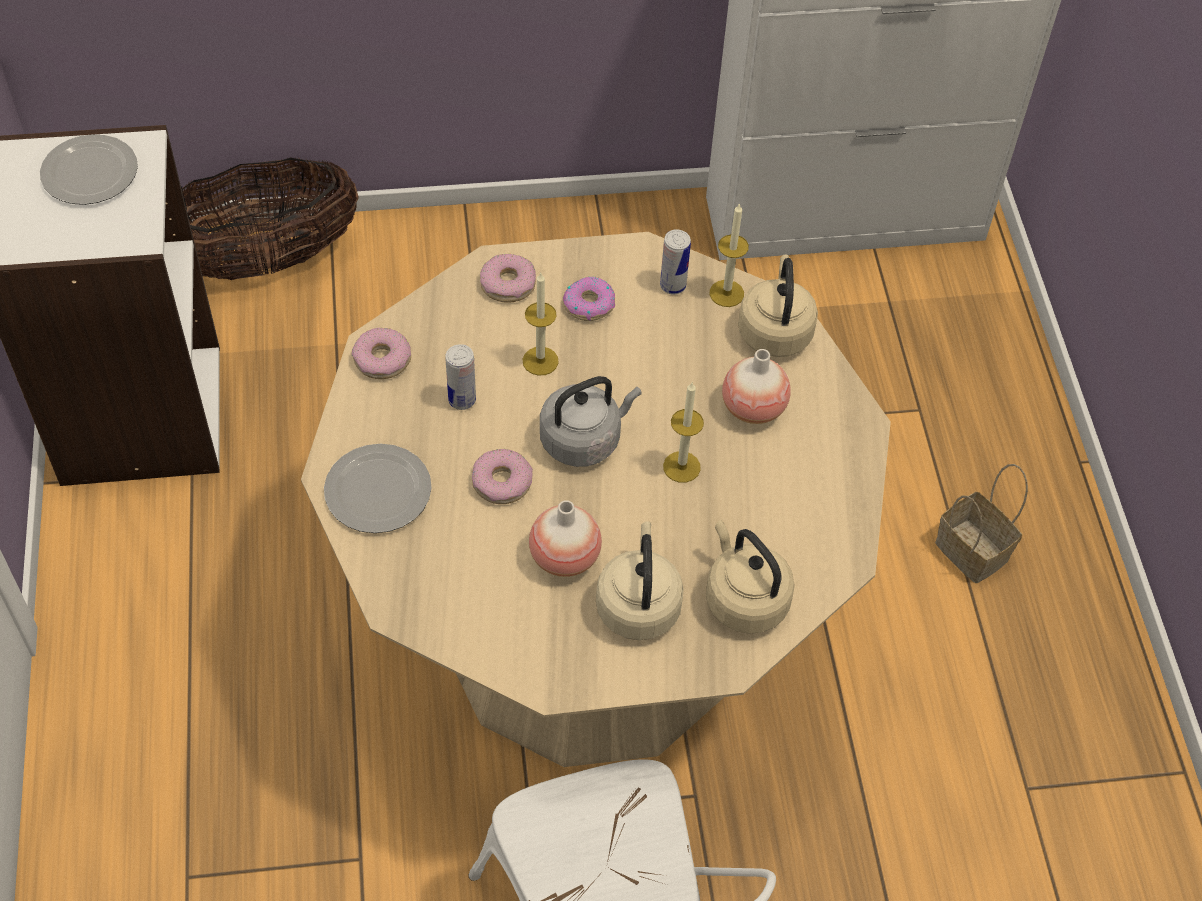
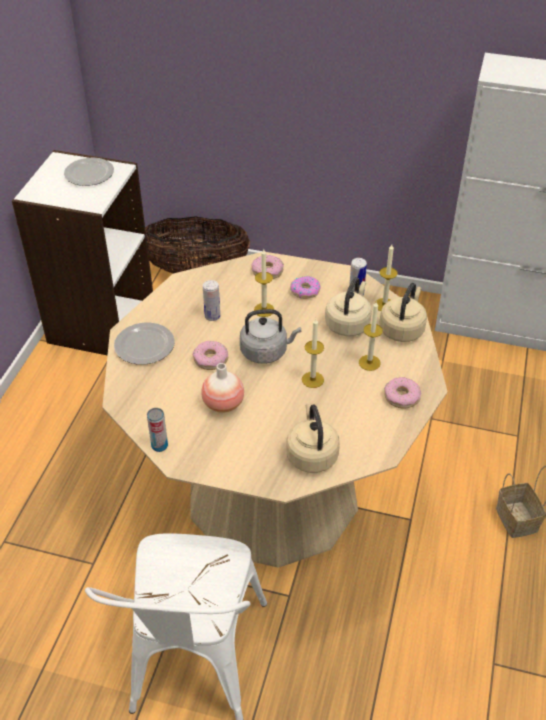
camera: 25 degrees right, 10 degrees down
donut [352,328,411,379] -> donut moved to [384,377,421,409]
beige kettle [596,521,684,640] -> beige kettle moved to [325,277,372,336]
vase [722,349,791,424] -> candle [359,302,383,371]
none -> can [147,408,168,452]

